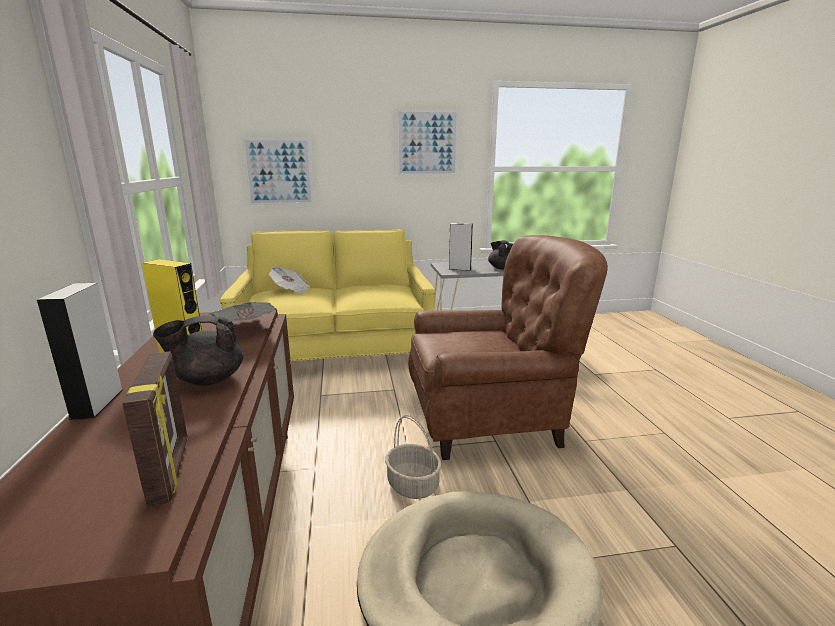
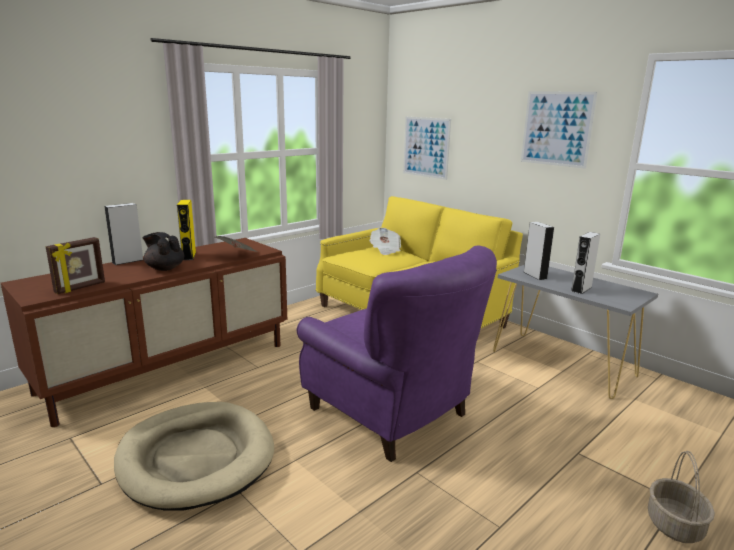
camera: 55 degrees right, 0 degrees up
basket [385,415,442,499] -> basket moved to [648,451,715,543]
brown armchair [408,235,608,460] -> purple armchair [297,246,497,462]
black teapot [488,240,513,269] -> grey speaker [571,232,600,294]

